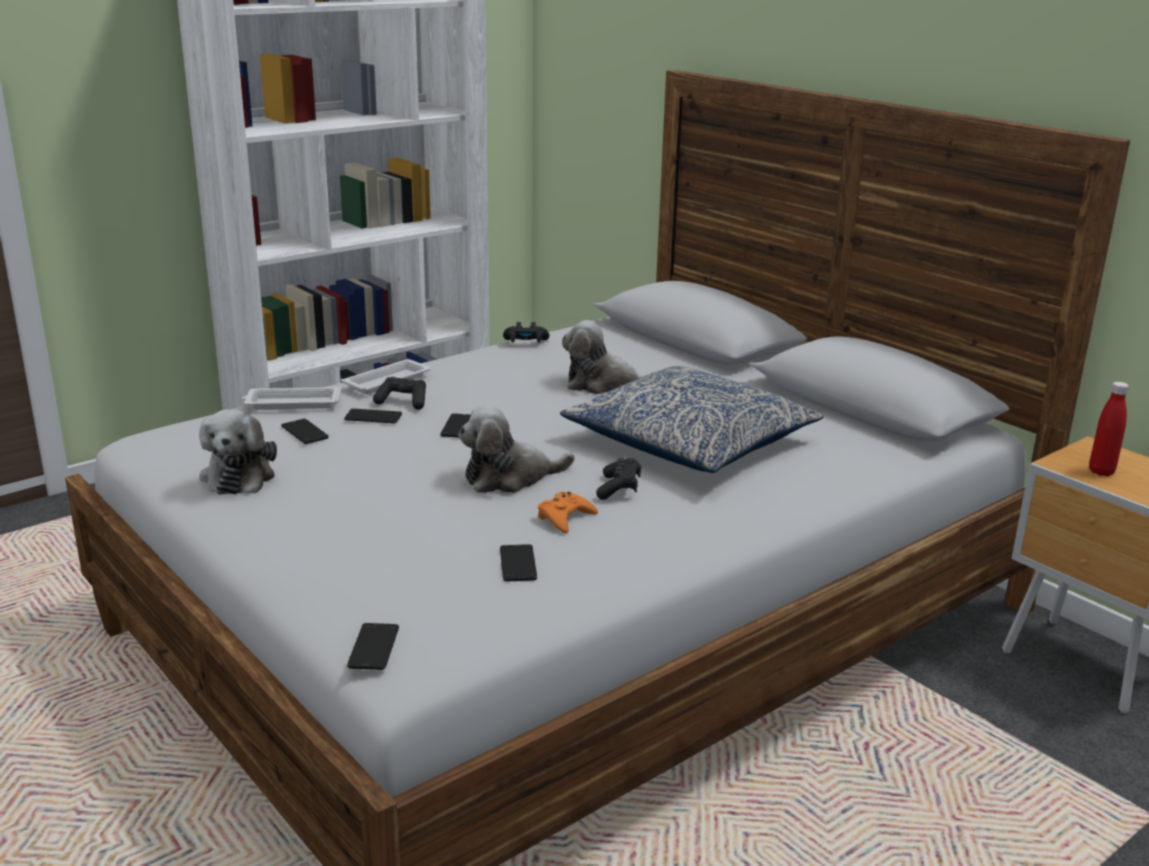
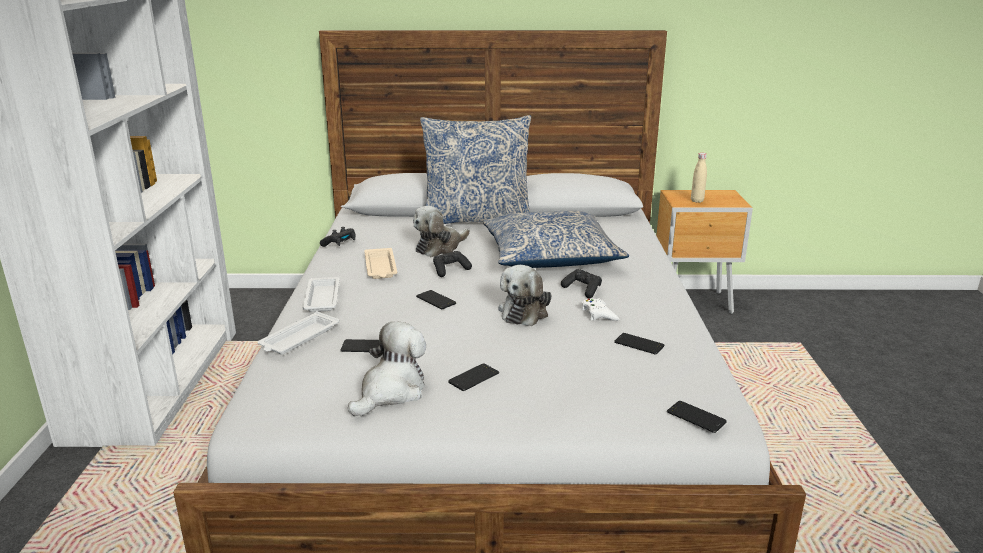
camera: 50 degrees left, 0 degrees up
plush toy [199,409,277,494] -> plush toy turned 90 degrees counterclockwise [348,322,426,416]
phone [344,409,402,423] -> phone moved to [448,364,499,391]
black game controller [373,377,426,410] -> black game controller moved to [433,251,472,277]
orange game controller [538,492,598,533] -> white game controller [582,298,619,321]
red bottle [1089,382,1129,476] -> beige bottle [691,153,707,203]
none -> beige tray [364,248,397,279]
none -> pillow [420,115,531,224]

